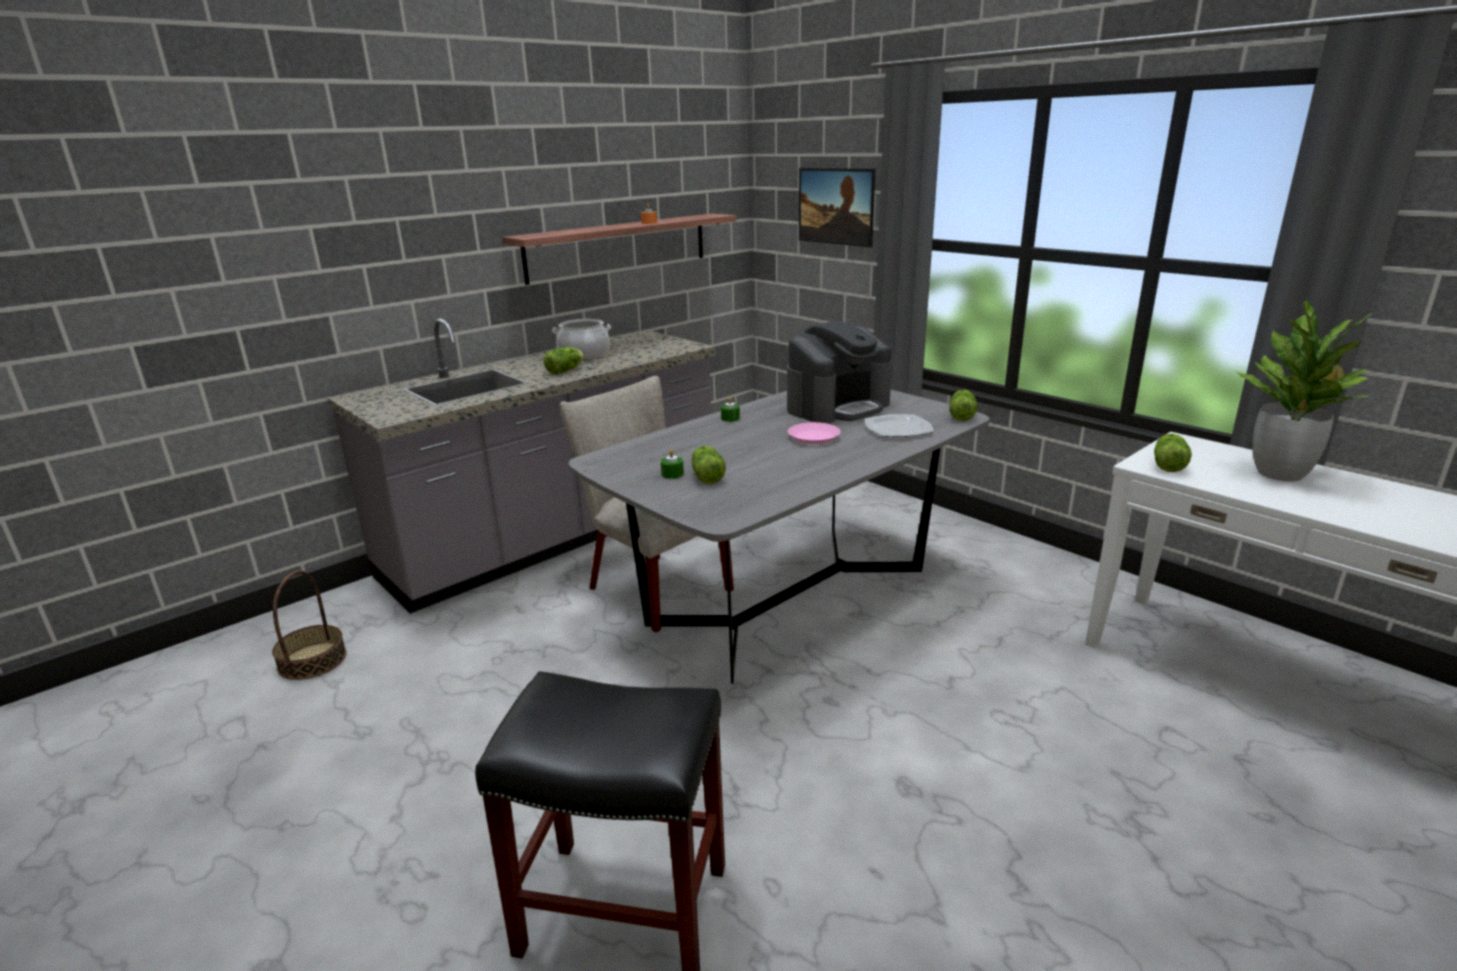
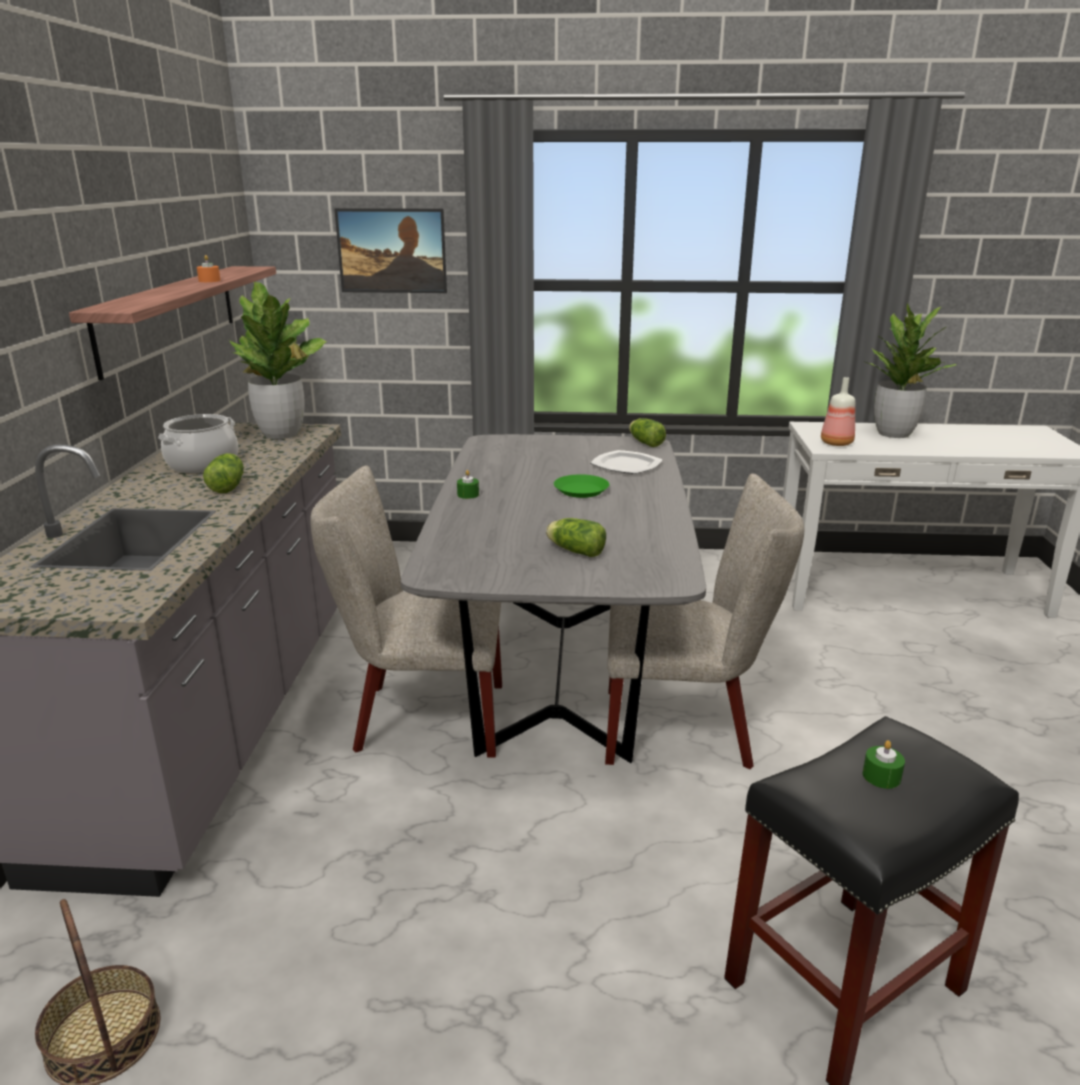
camera: 45 degrees left, 0 degrees up
green candle [661,449,684,479] -> green candle moved to [863,740,905,789]
coffee machine [787,321,892,424] -> none
pink plate [788,422,841,444] -> green plate [554,474,609,498]
lettuce [1154,434,1192,472] -> bottle [821,377,855,446]
none -> potted plant [230,282,328,439]
none -> beige chair [605,473,804,769]

